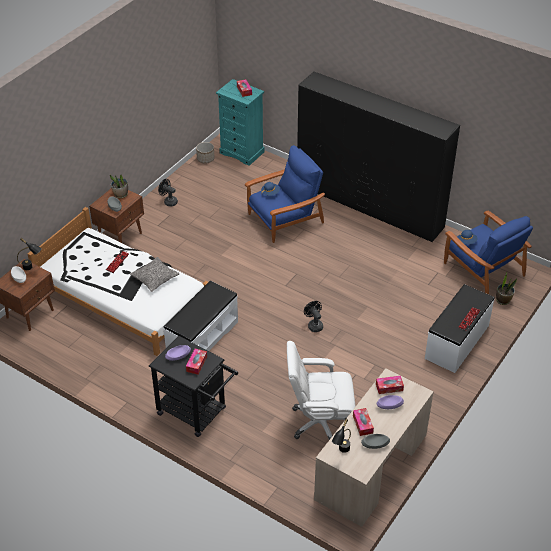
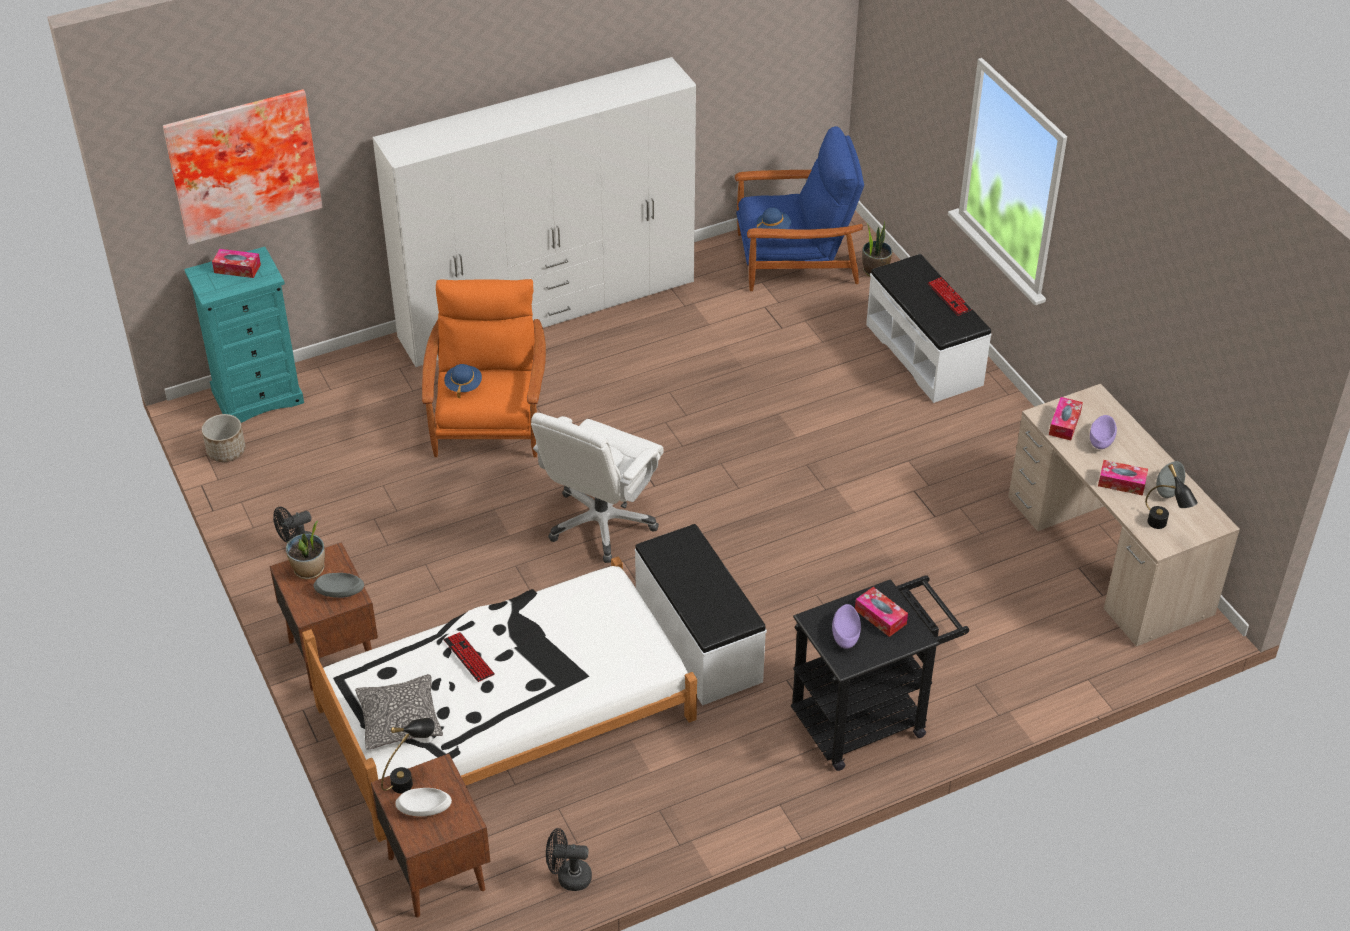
camera: 60 degrees left, 0 degrees up
pillow [130,257,179,292] -> pillow moved to [355,674,443,750]
blue armchair [245,145,325,243] -> orange armchair [422,279,546,457]
white office chair [287,341,356,440] -> white office chair moved to [531,413,664,563]
black wardrobe [297,72,460,242] -> white wardrobe [373,57,696,367]
black fan [304,301,323,332] -> black fan moved to [546,828,592,891]
none -> picture [163,89,322,245]

